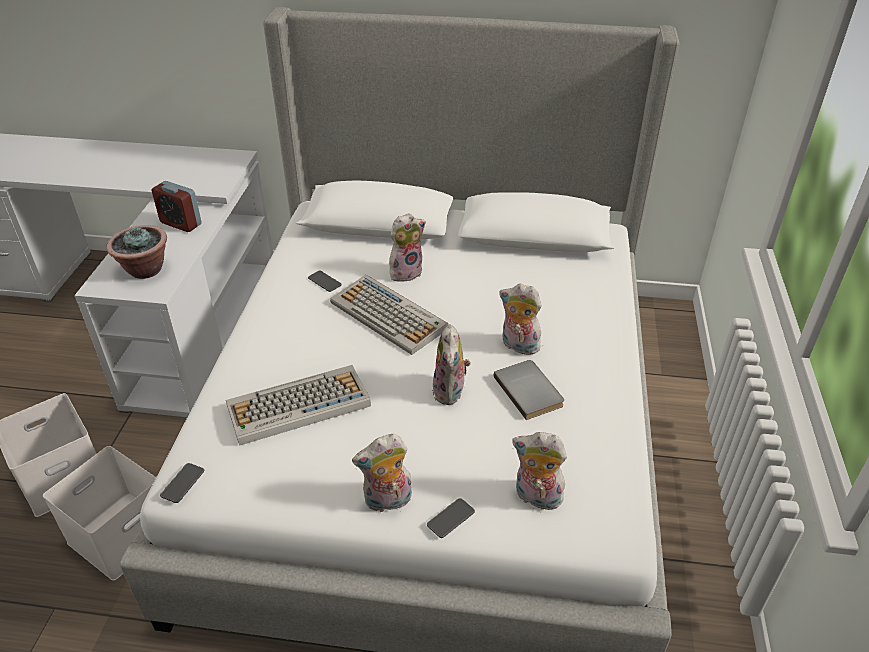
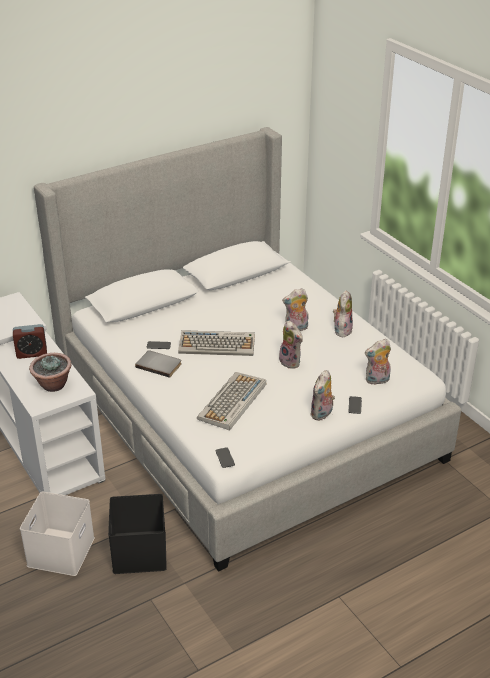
camera: 40 degrees left, 5 degrees down
white storage box [43,446,156,581] -> black storage box [108,494,167,574]
plush toy [389,213,426,282] -> plush toy moved to [333,290,353,337]
grey book [494,360,564,420] -> grey book moved to [135,350,182,378]

